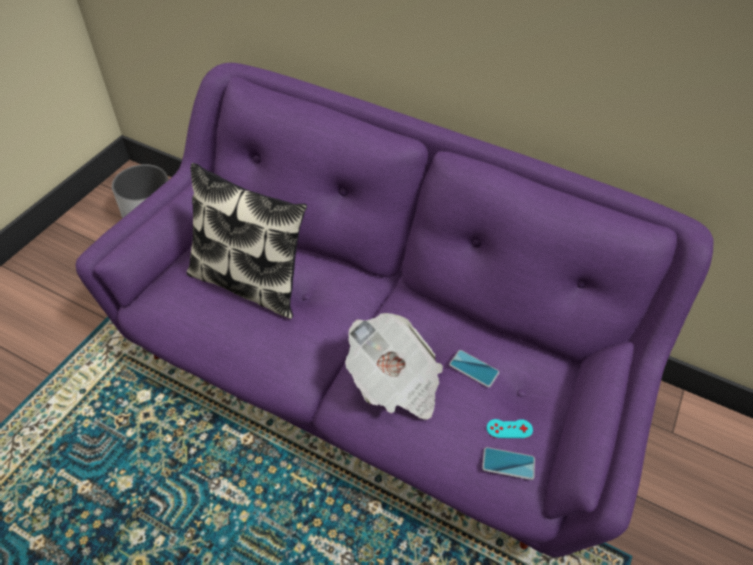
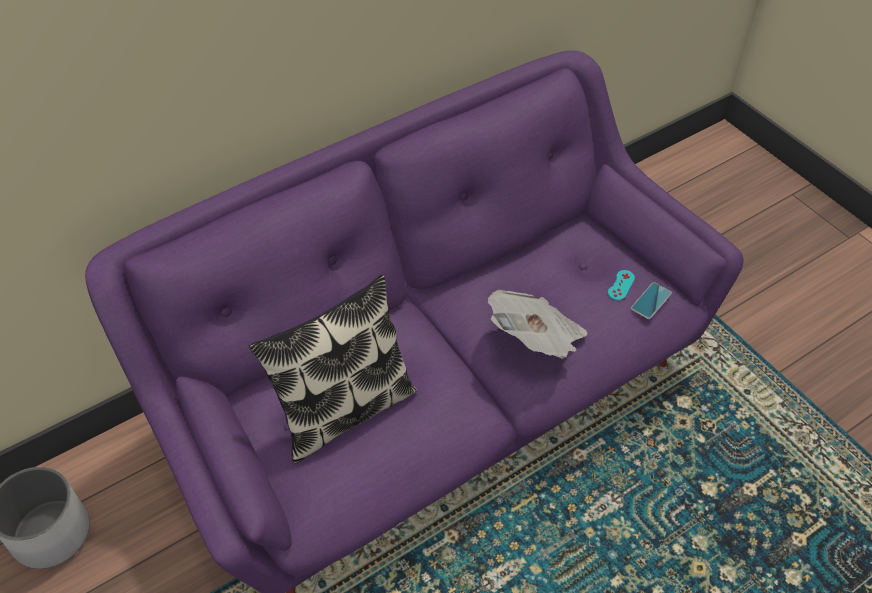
camera: 60 degrees left, 0 degrees up
phone [449,350,499,387] -> none

